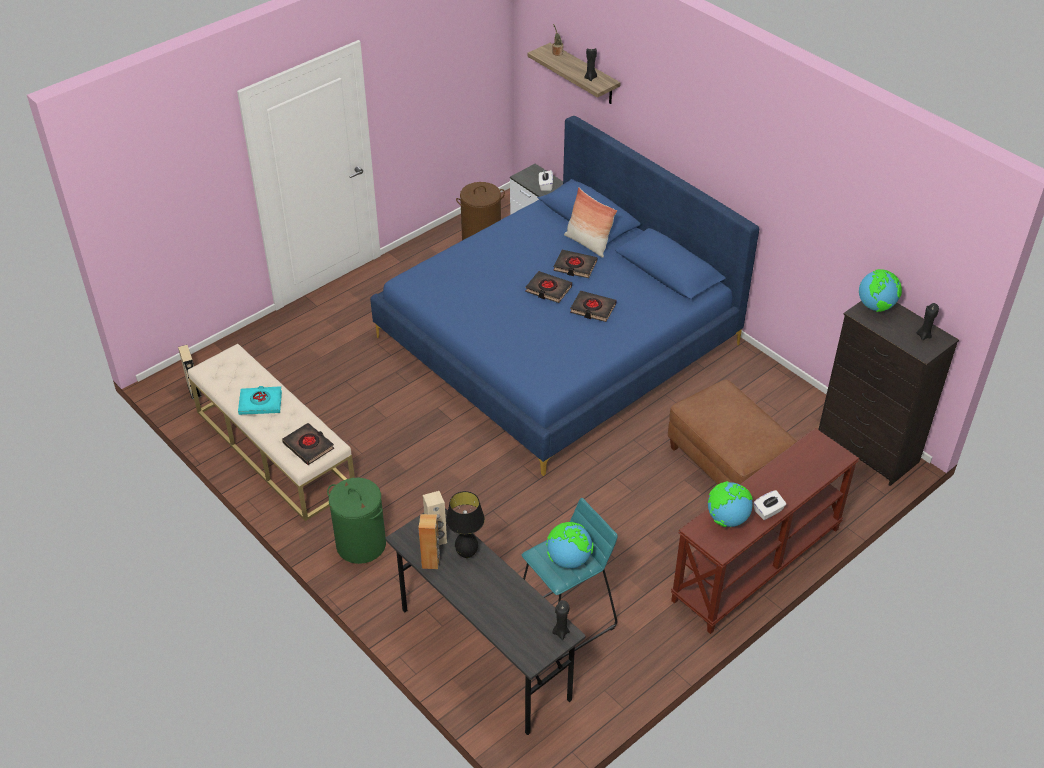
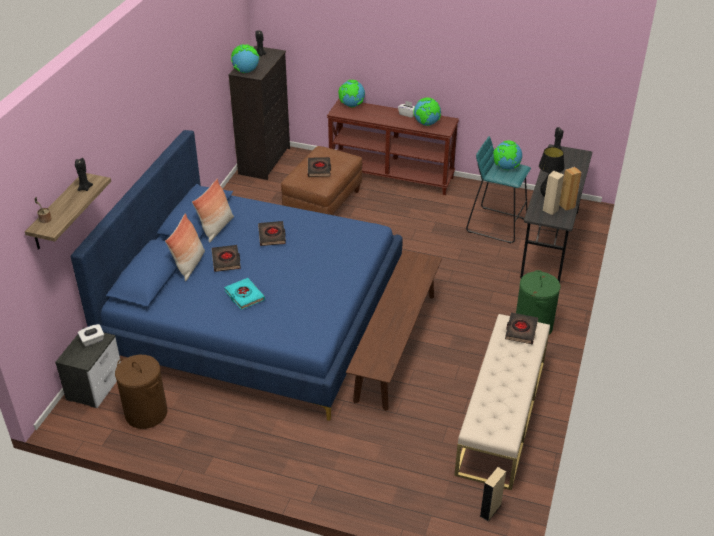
camera: 120 degrees left, 5 degrees down
turquoise book [238,386,282,415] -> turquoise book moved to [224,278,265,310]
black book [525,271,572,303] -> black book moved to [308,157,331,177]
none -> pillow [192,179,234,243]
none -> globe [338,80,365,107]
none -> brown bench [346,250,442,411]

